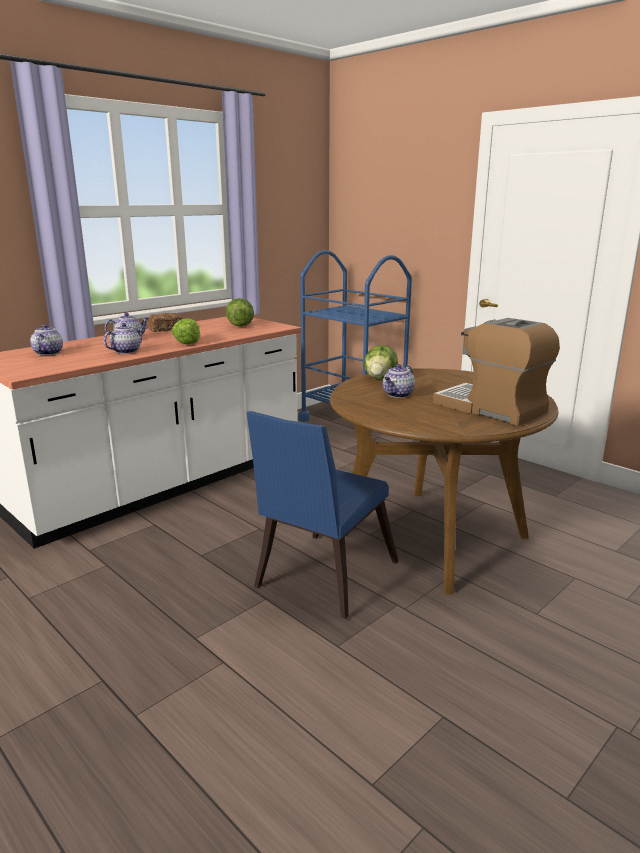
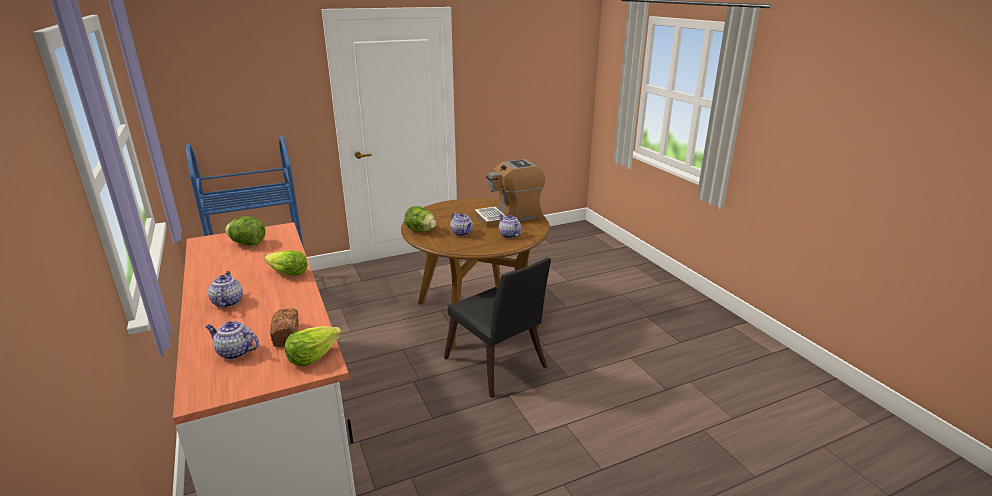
camera: 70 degrees left, 5 degrees up
teapot [103,323,144,354] -> teapot moved to [499,215,522,238]
bread [147,313,182,332] -> bread moved to [270,309,299,347]
blue chair [247,411,398,619] -> black chair [444,258,551,398]
none -> lettuce [285,326,342,366]

